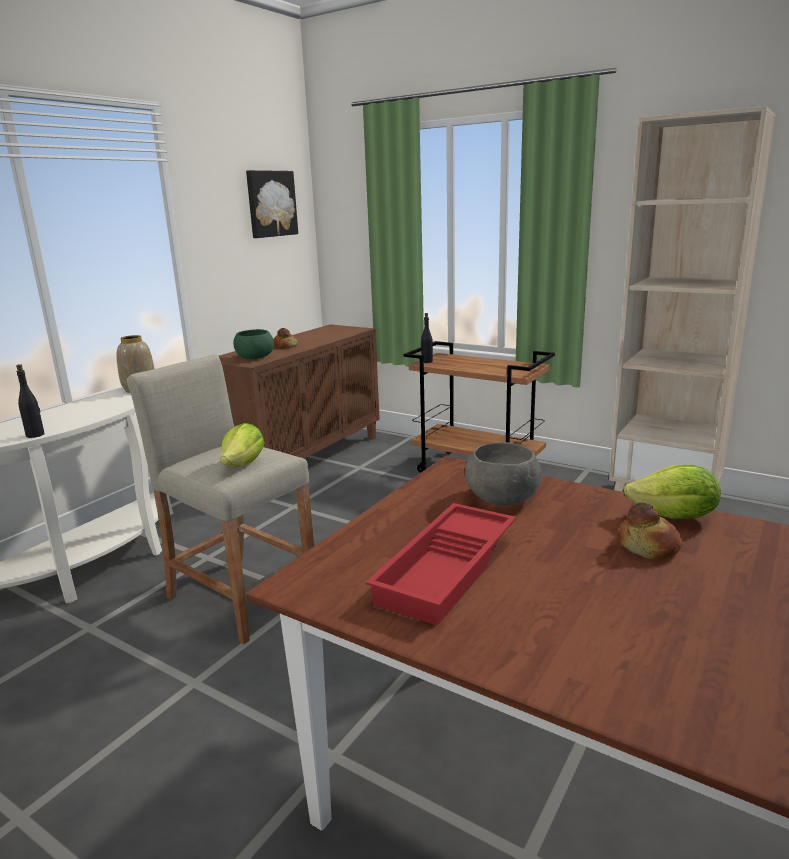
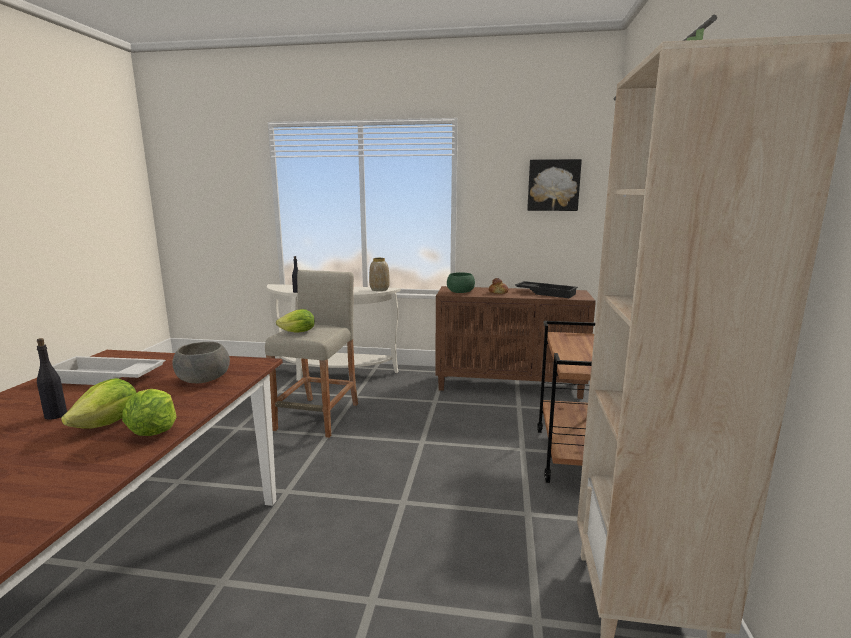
camera: 65 degrees right, 5 degrees down
red tray [366,503,516,626] -> white tray [52,356,166,385]
black bottle [421,313,433,363] -> black bottle moved to [37,338,67,420]
bread [618,503,682,559] -> lettuce [61,378,136,429]
none -> black tray [515,281,578,298]

